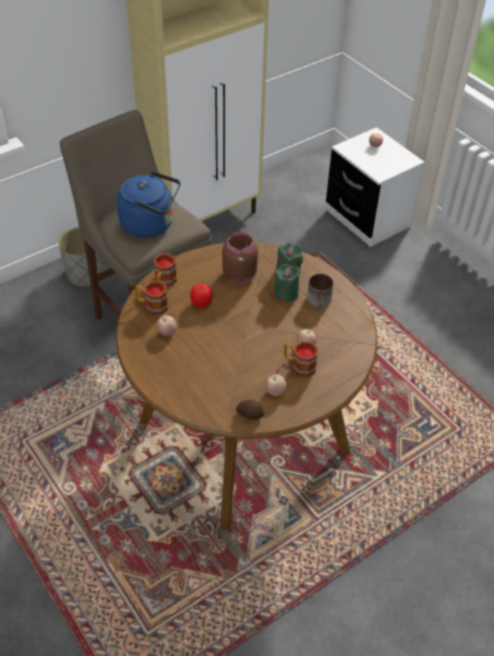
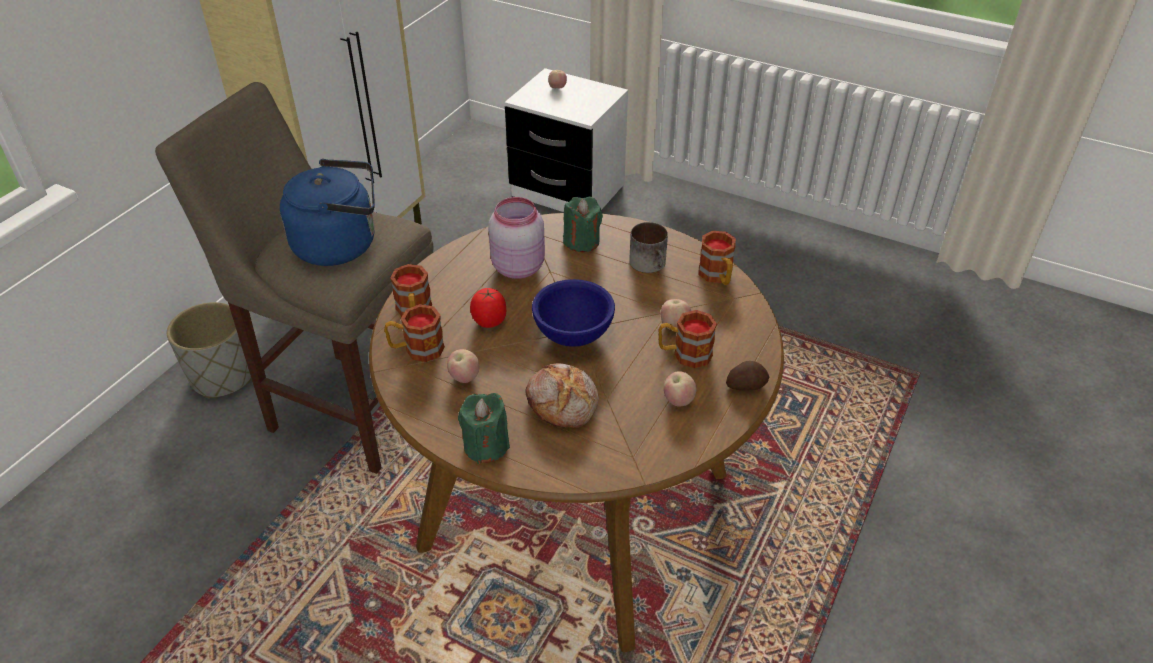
camera: 25 degrees left, 5 degrees down
brown jar [222,232,258,284] -> pink jar [488,197,545,279]
potato [236,400,264,420] -> potato moved to [726,361,770,390]
green candle [274,264,300,302] -> green candle moved to [458,393,510,464]
none -> bread [525,363,599,428]
none -> blue bowl [532,279,615,347]
none -> mug [698,231,736,285]

